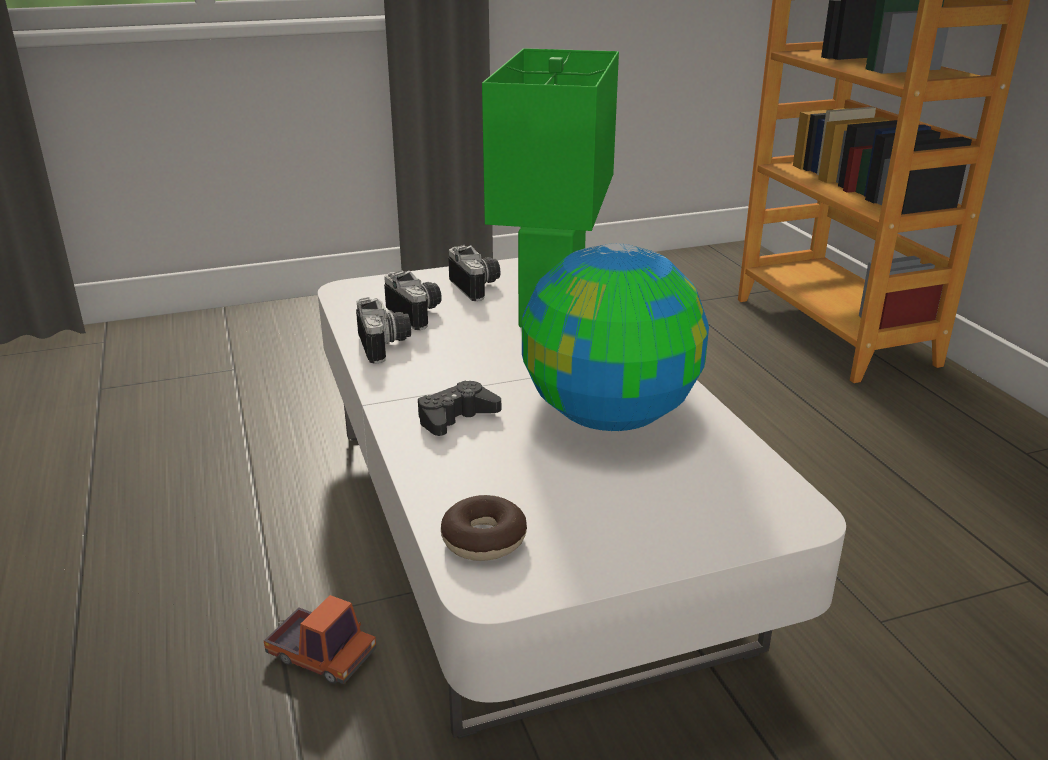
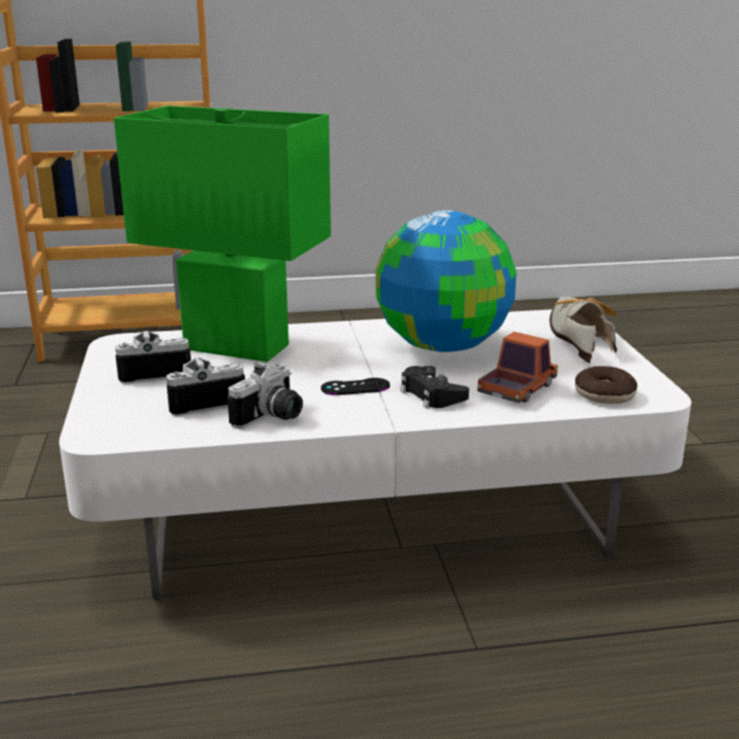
camera: 80 degrees left, 5 degrees down
toy truck [264,595,376,684] -> toy truck moved to [478,332,558,403]
camera [356,297,411,364] -> camera turned 135 degrees clockwise [228,362,303,428]
none -> black game controller [321,378,390,395]
none -> shoe [550,297,618,363]

